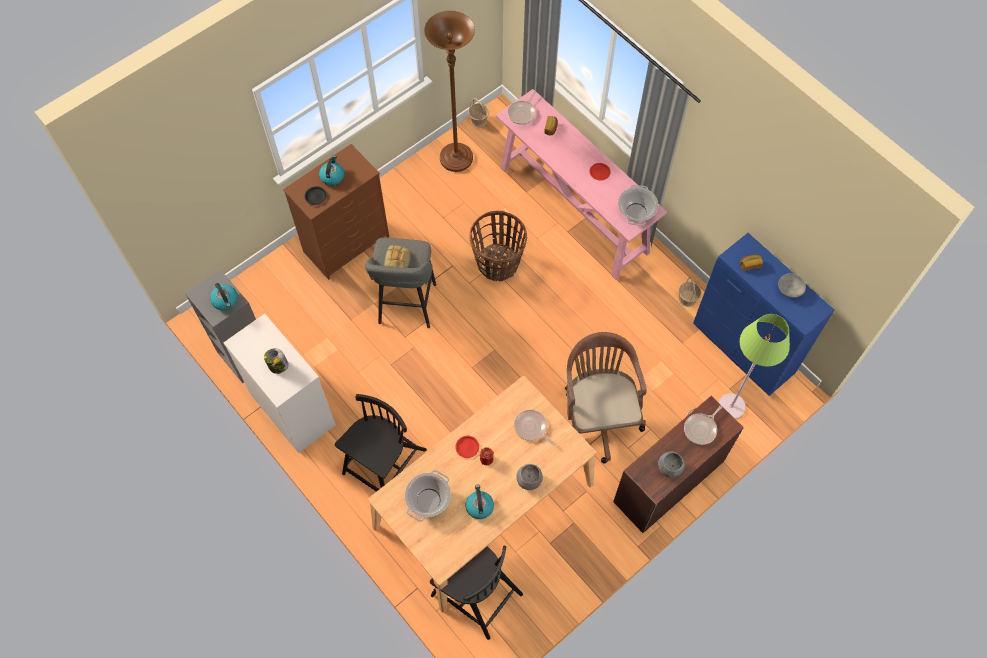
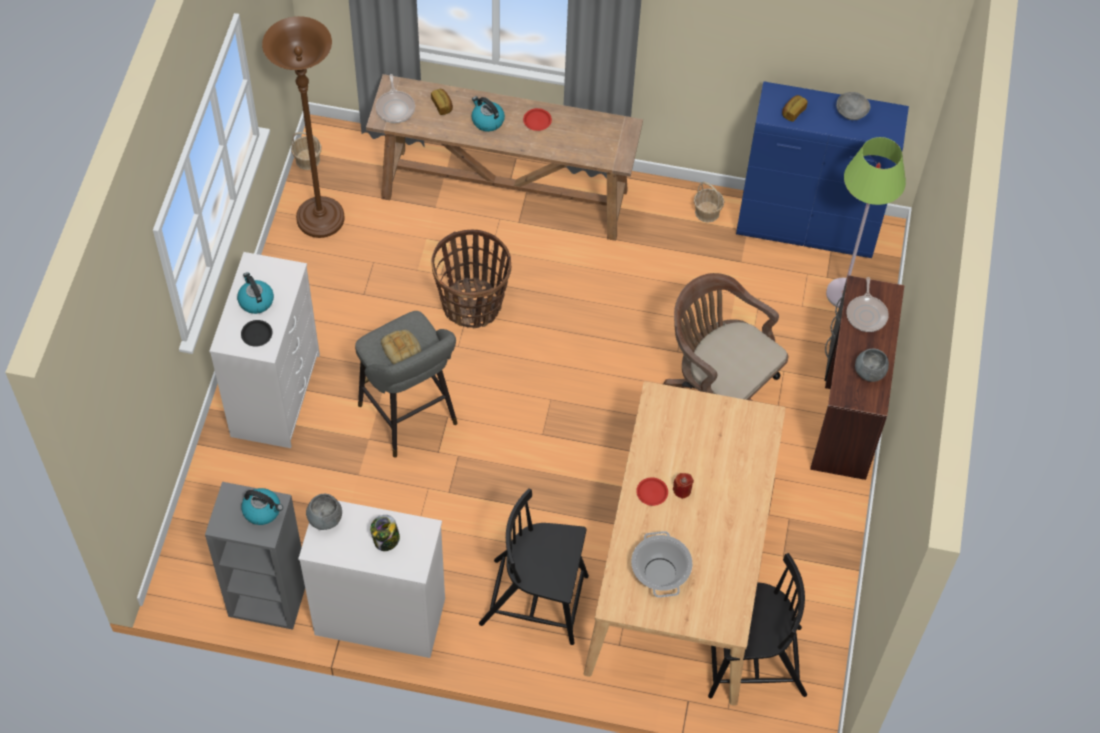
camera: 40 degrees left, 5 degrees down
brown dresser [283,144,389,280] -> white dresser [209,252,320,448]
black chair [335,394,427,492] -> black chair turned 75 degrees counterclockwise [479,488,589,645]
kettle [465,484,494,519] -> kettle moved to [472,96,505,132]
pink console table [496,89,667,280] -> brown console table [366,74,643,241]
frying pan [514,410,557,446] -> none
grey bowl [516,464,543,490] -> grey bowl moved to [306,494,342,530]
cooking pot [618,185,658,226] -> none

